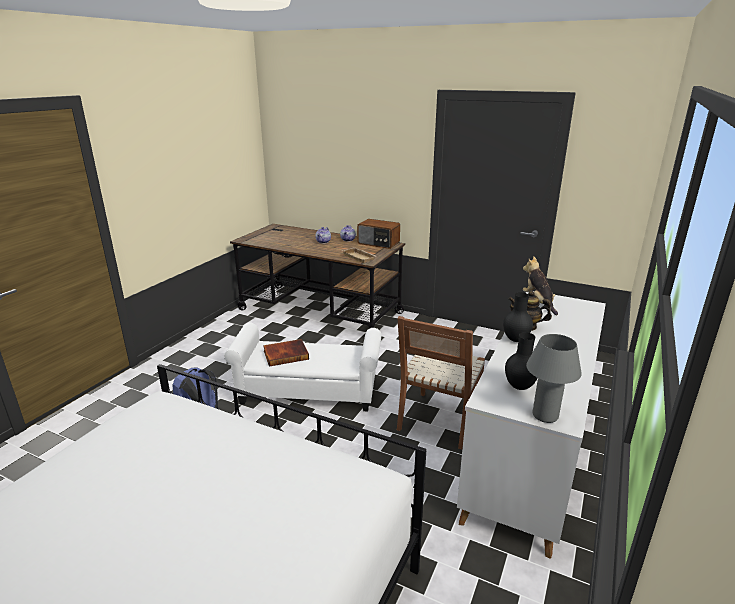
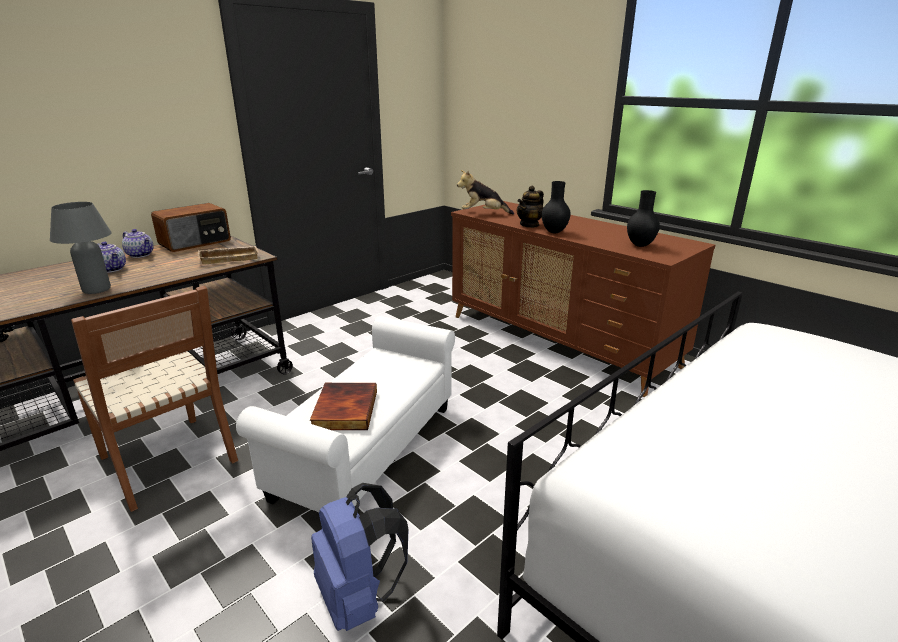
camera: 70 degrees left, 0 degrees up
chair [397,316,485,449] -> chair moved to [71,286,238,512]
white dresser [457,292,606,559] -> brown dresser [451,201,715,397]
grey table lamp [526,334,582,423] -> grey table lamp moved to [50,202,112,294]

